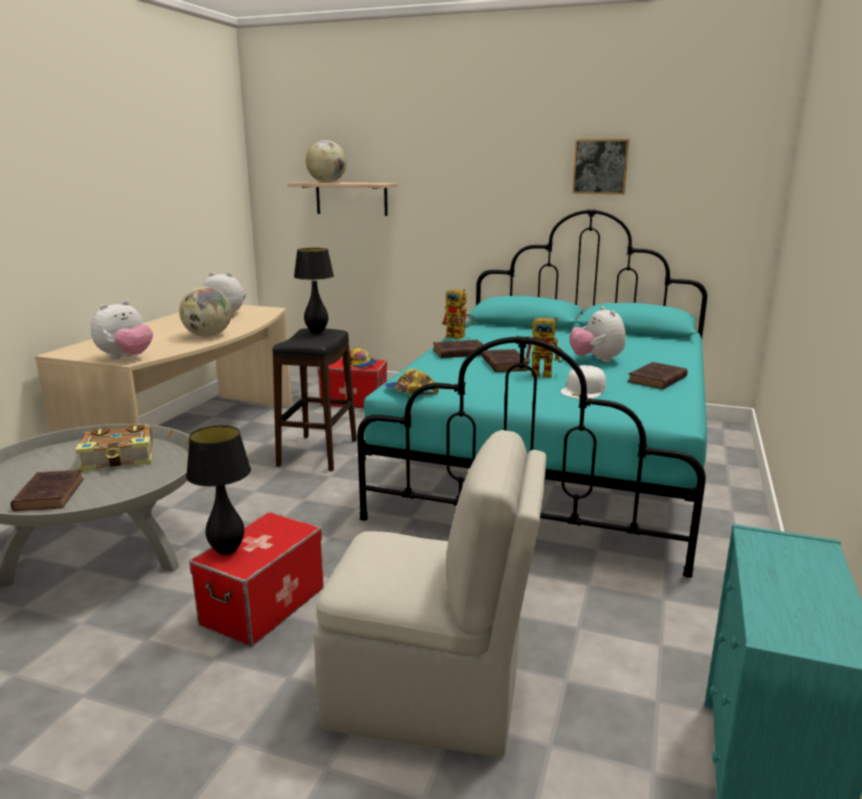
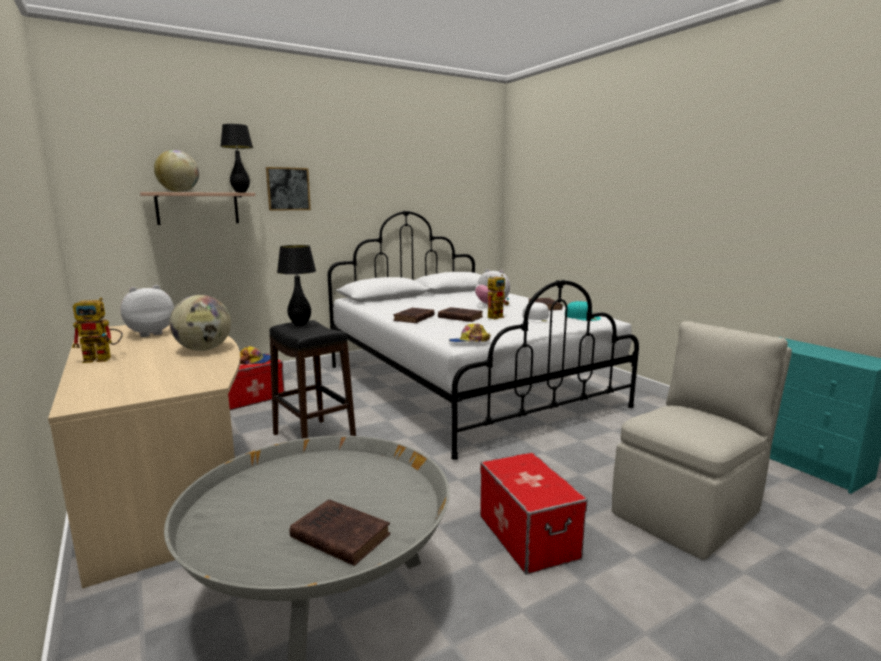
camera: 50 degrees left, 5 degrees down
book [75,424,153,471] -> none
plush toy [91,300,153,359] -> none
black table lamp [186,426,251,555] -> black table lamp moved to [220,124,253,193]
turquoise bed [357,209,707,578] -> white bed [328,211,639,460]
toy robot [442,289,476,340] -> toy robot moved to [72,298,123,363]
picture [572,139,629,194] -> picture moved to [266,167,311,211]
none -> turquoise cap [567,301,601,321]

